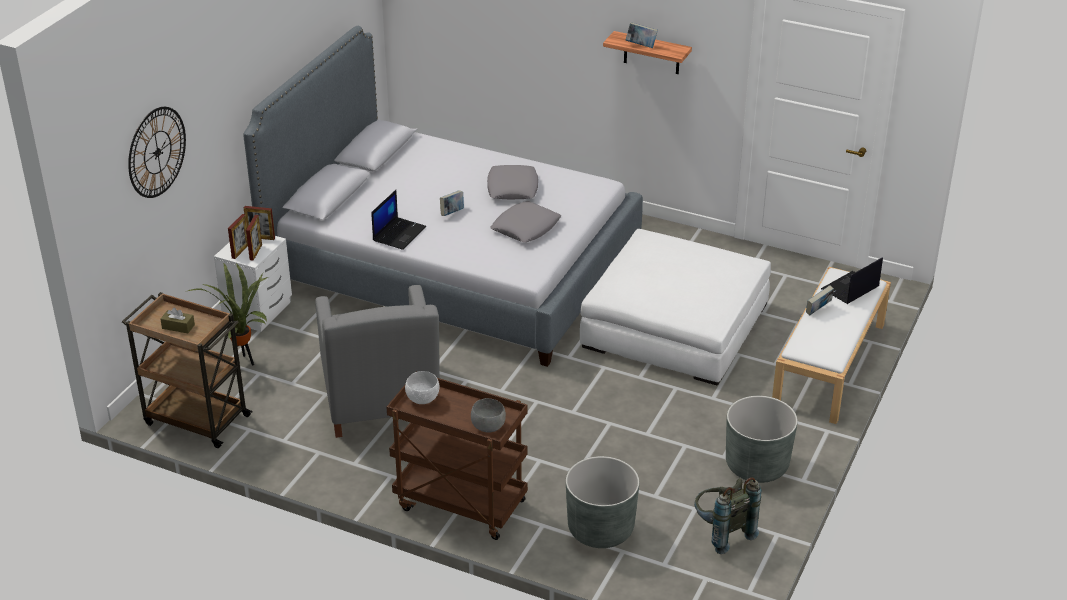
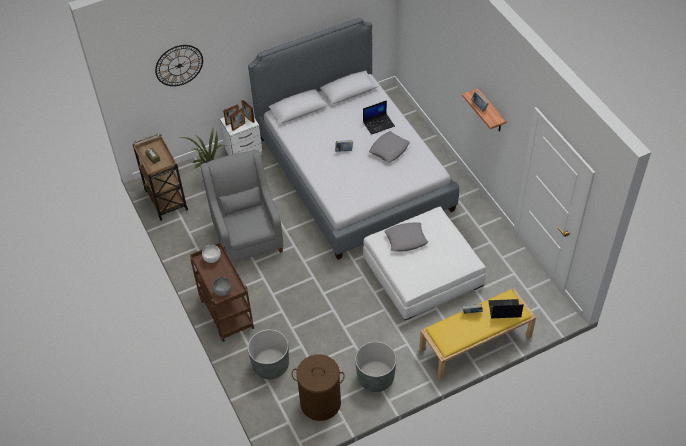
camera: 40 degrees right, 15 degrees up
grey armchair [315,285,440,438] -> grey armchair turned 135 degrees clockwise [200,150,284,262]
laptop [371,190,426,250] -> laptop moved to [363,100,395,135]
grey pillow [490,201,561,242] -> grey pillow moved to [384,223,428,252]
grey backpack [694,477,761,554] -> brown laundry basket [291,354,345,421]
white bench [772,267,891,424] -> yellow bench [419,288,536,379]

